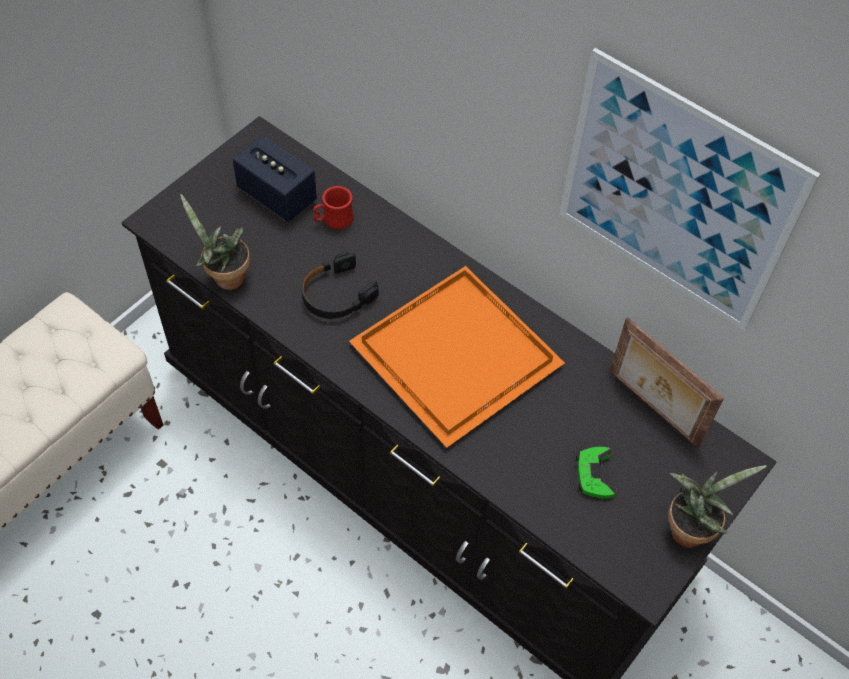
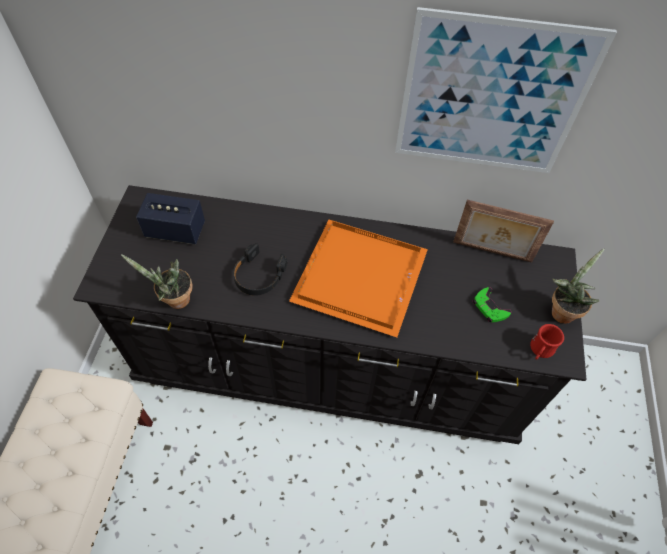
camera: 30 degrees left, 0 degrees up
red mug [313,186,354,229] -> red mug moved to [530,324,564,360]

